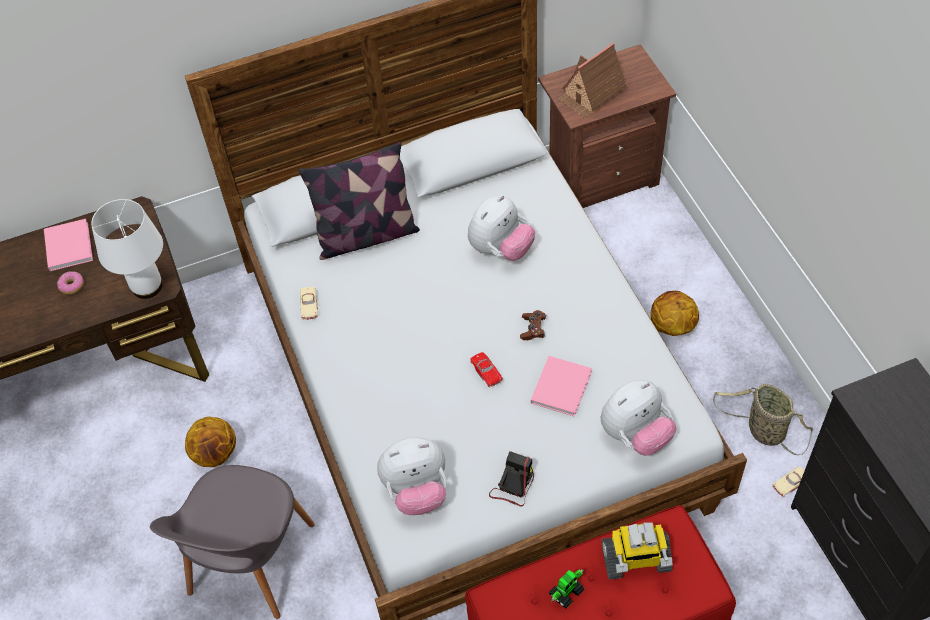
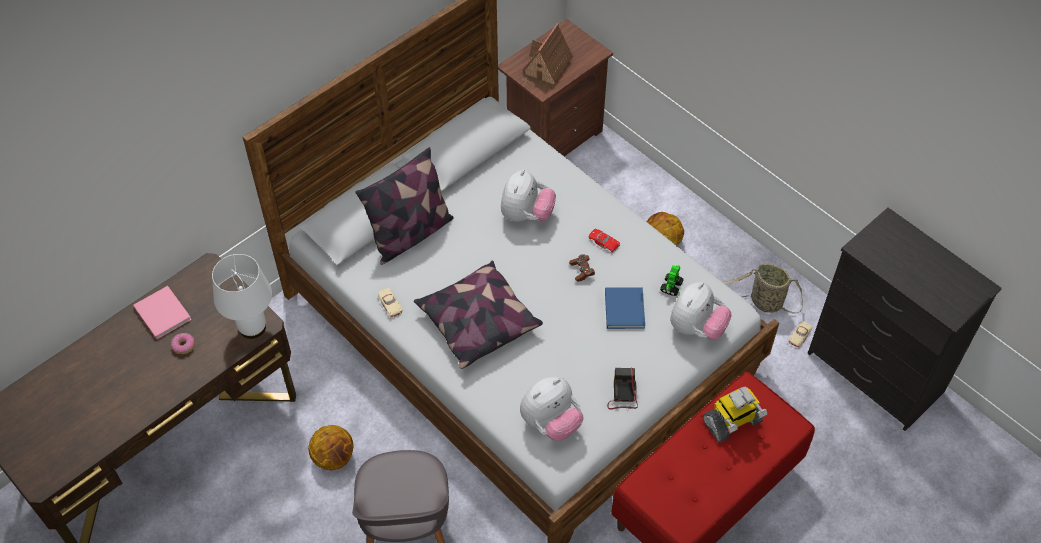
camera: 25 degrees left, 0 degrees up
red toy car [470,352,503,387] -> red toy car moved to [588,228,620,253]
pink book [531,356,592,417] -> blue book [605,287,645,329]
toy robot [549,569,585,608] -> toy robot moved to [660,265,684,296]
none -> pillow [414,260,543,369]

